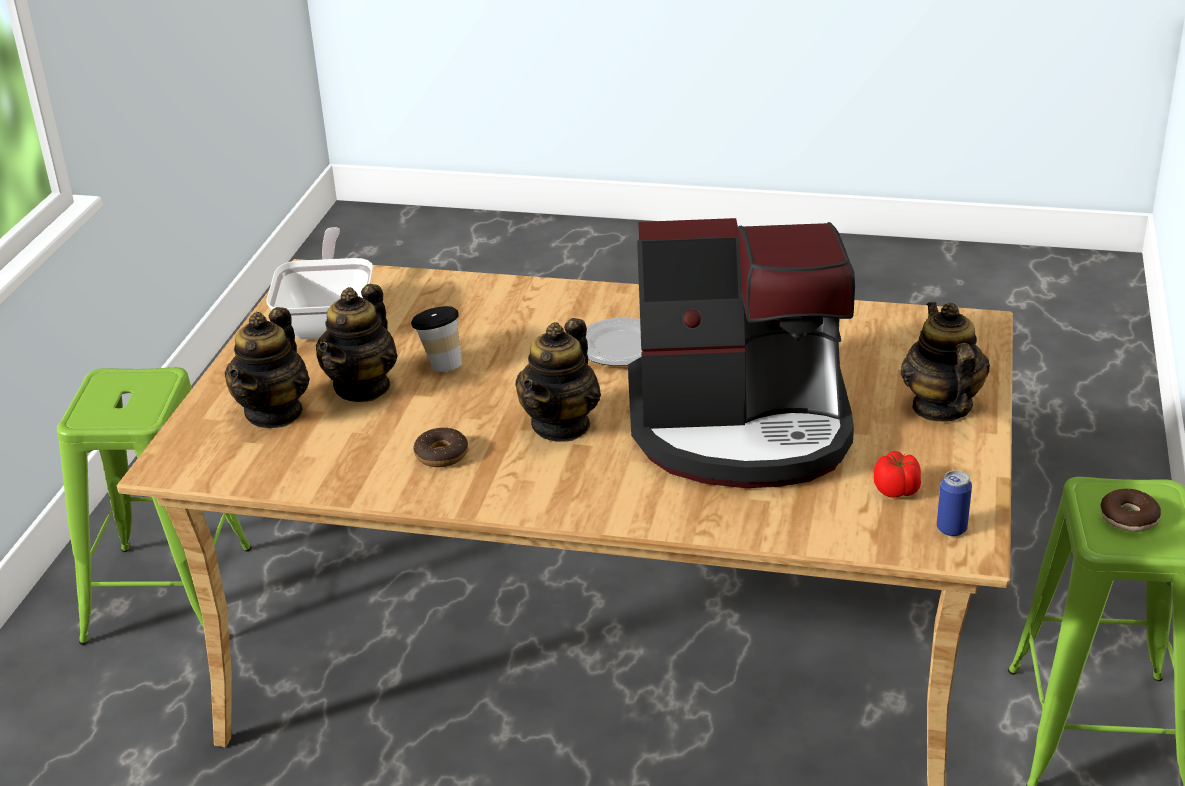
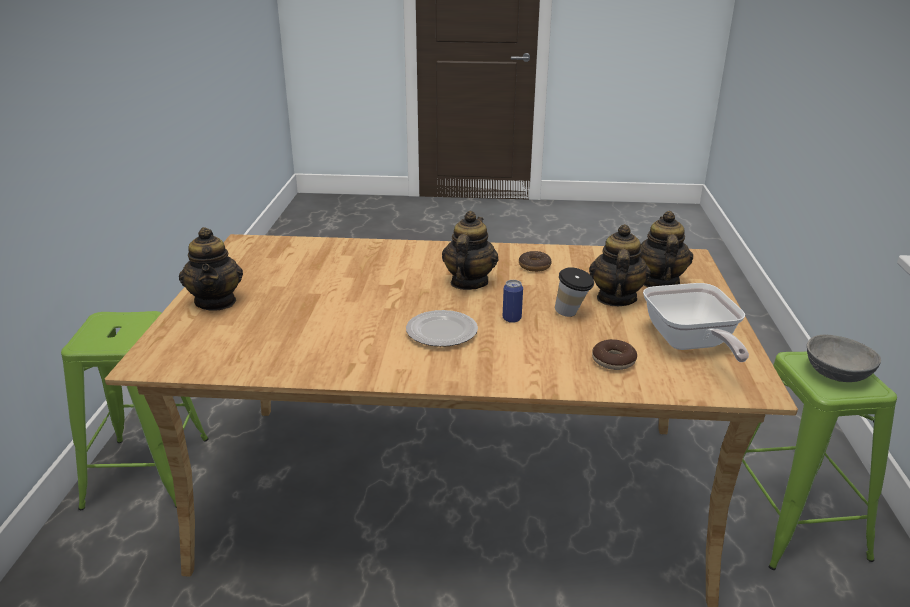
camera: 170 degrees right, 5 degrees down
coffee machine [628,218,855,488] -> none
tomato [874,451,921,498] -> none
can [937,470,972,536] -> can moved to [503,280,523,323]
donut [1101,489,1161,532] -> donut moved to [592,339,637,370]
none -> grey bowl [807,335,881,382]

